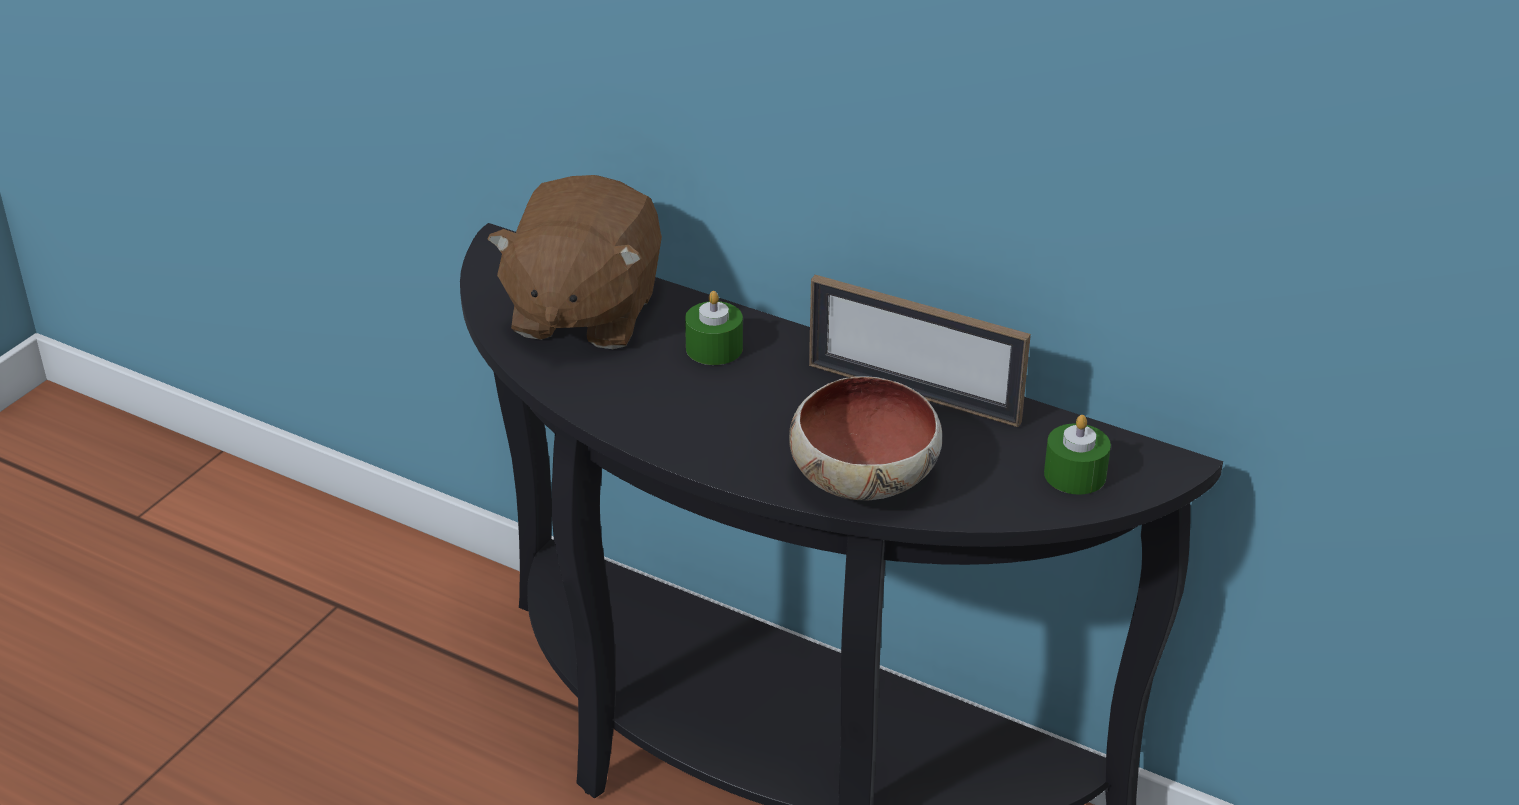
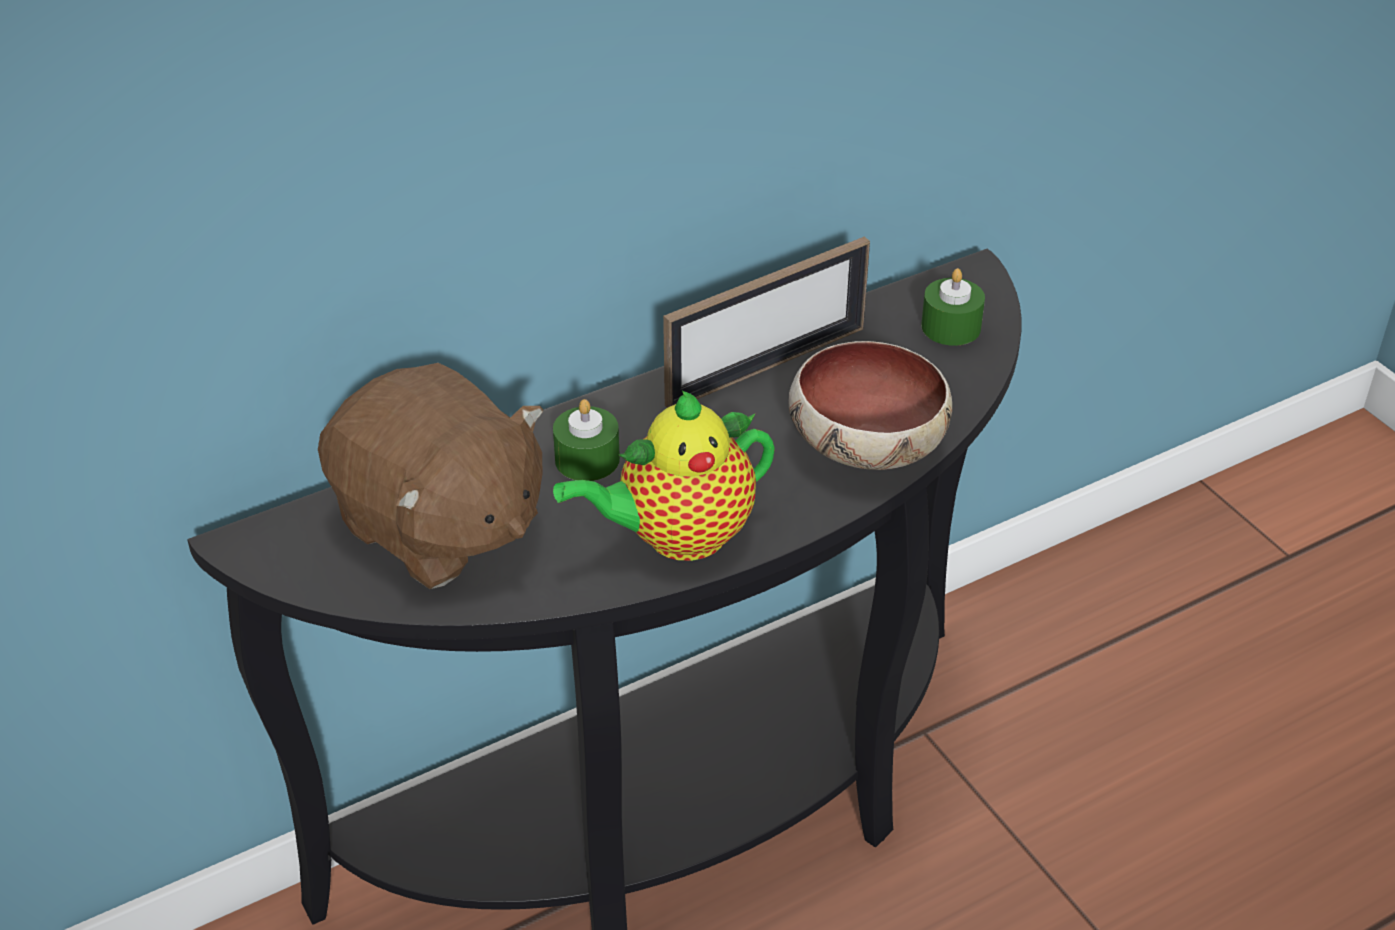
camera: 60 degrees left, 5 degrees up
none -> teapot [553,391,775,561]

